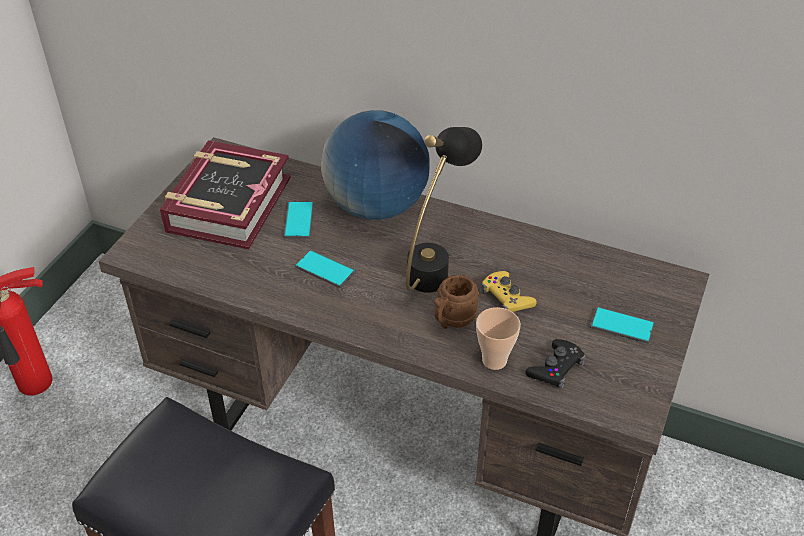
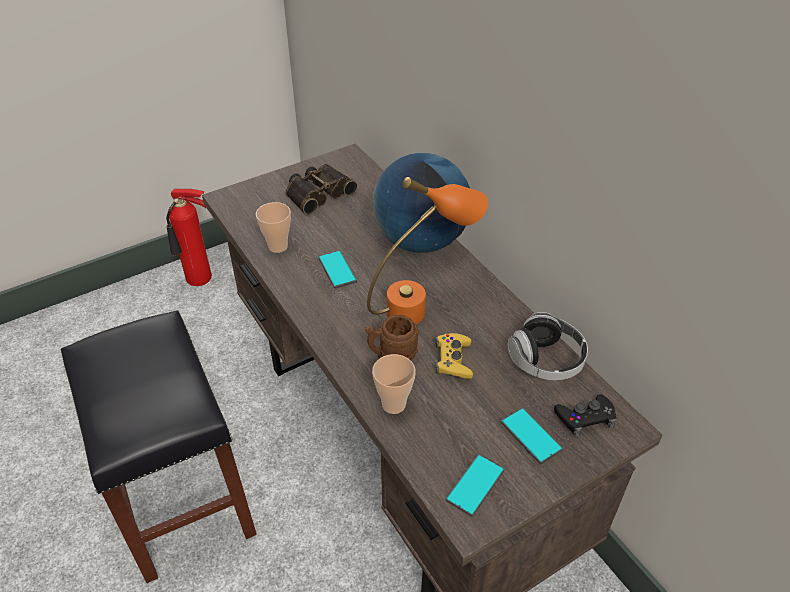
camera: 35 degrees right, 0 degrees up
book [160,140,291,249] -> binoculars [285,164,358,215]
phone [284,201,314,239] -> phone moved to [446,453,505,517]
black table lamp [406,127,482,293] -> orange table lamp [367,177,488,324]
black game controller [525,339,586,389] -> black game controller moved to [554,394,616,437]
none -> cup [256,202,291,253]
none -> headphones [507,312,588,380]

